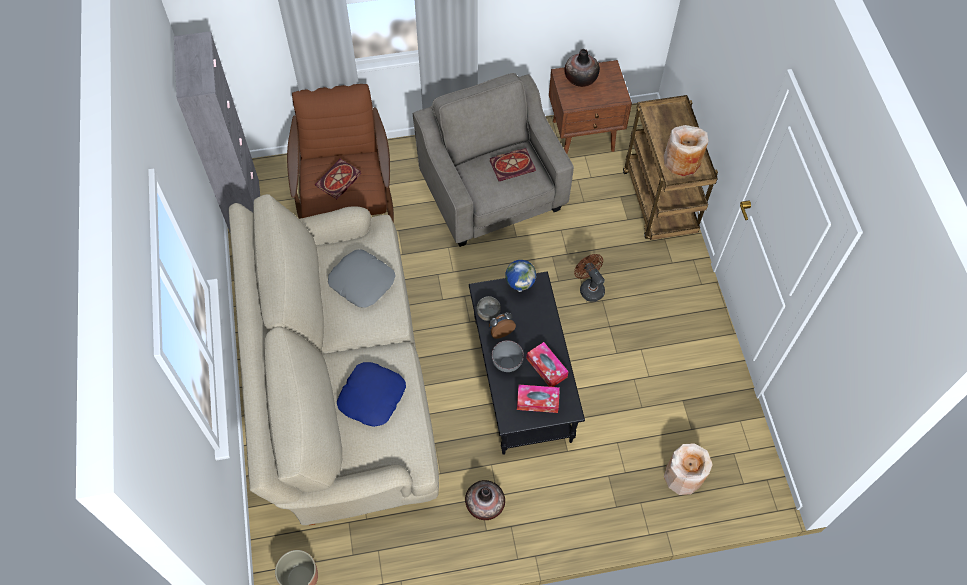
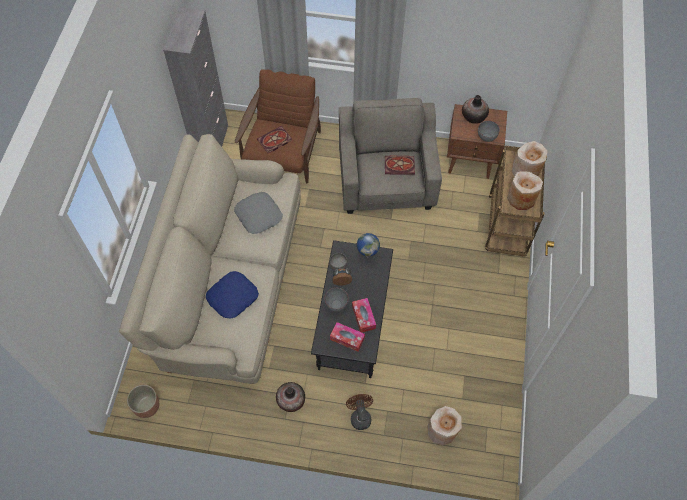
camera: 20 degrees right, 0 degrees up
brown fan [574,254,605,302] -> brown fan moved to [346,394,373,430]
none -> grey bowl [478,121,500,142]
none -> beige vase [512,141,548,176]

